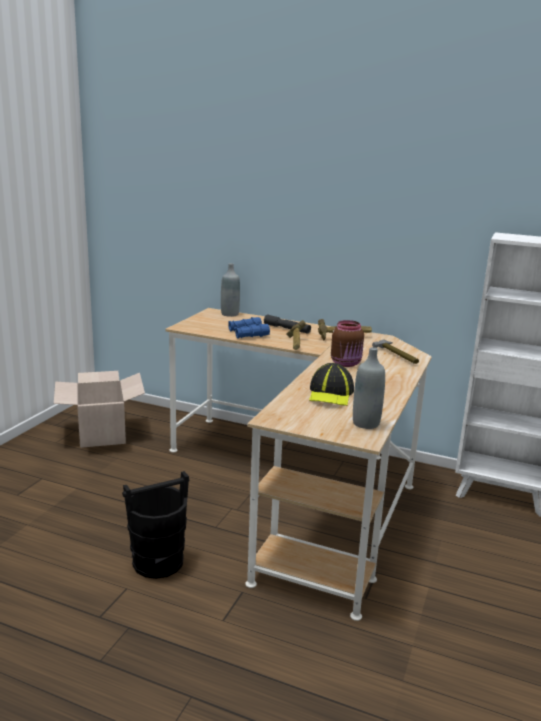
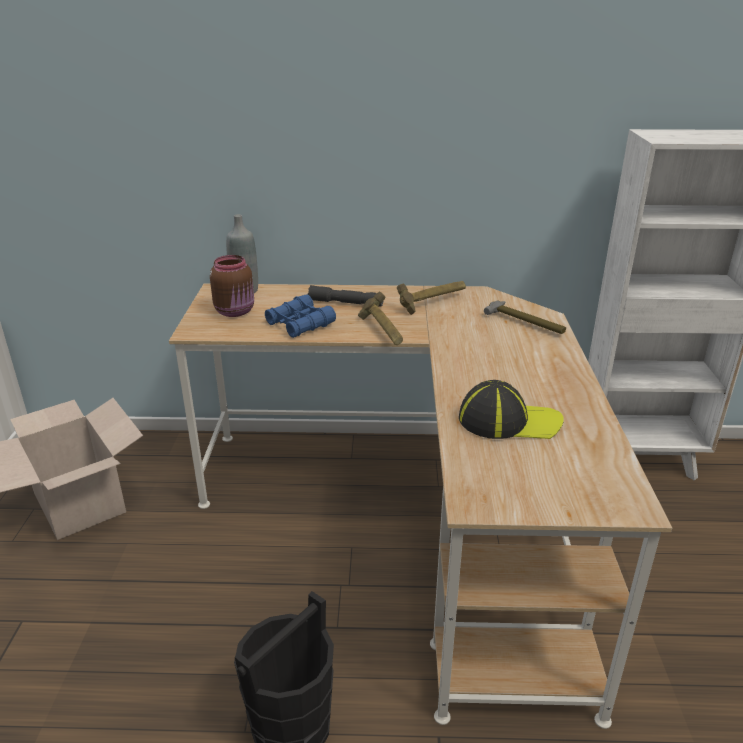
camera: 20 degrees left, 10 degrees up
cap [309,363,354,406] -> cap turned 75 degrees counterclockwise [459,380,564,439]
brown jar [331,320,364,367] -> brown jar moved to [210,255,254,317]
grey bottle [353,347,385,429] -> none

